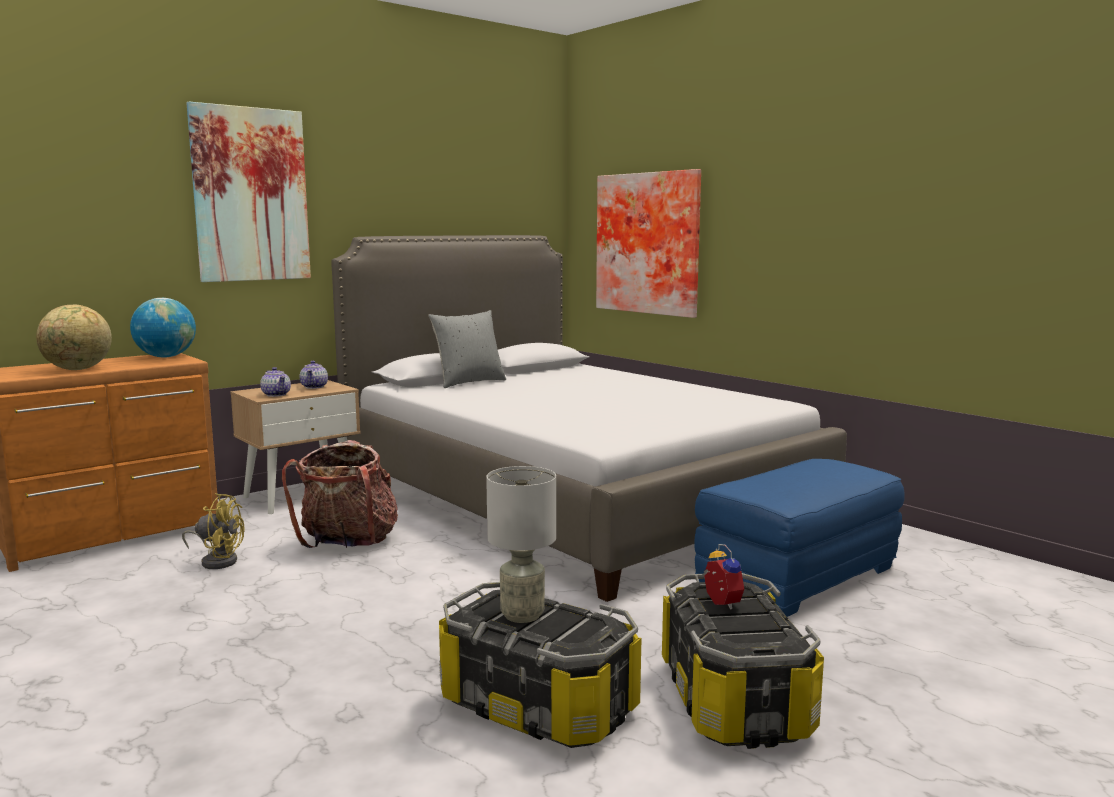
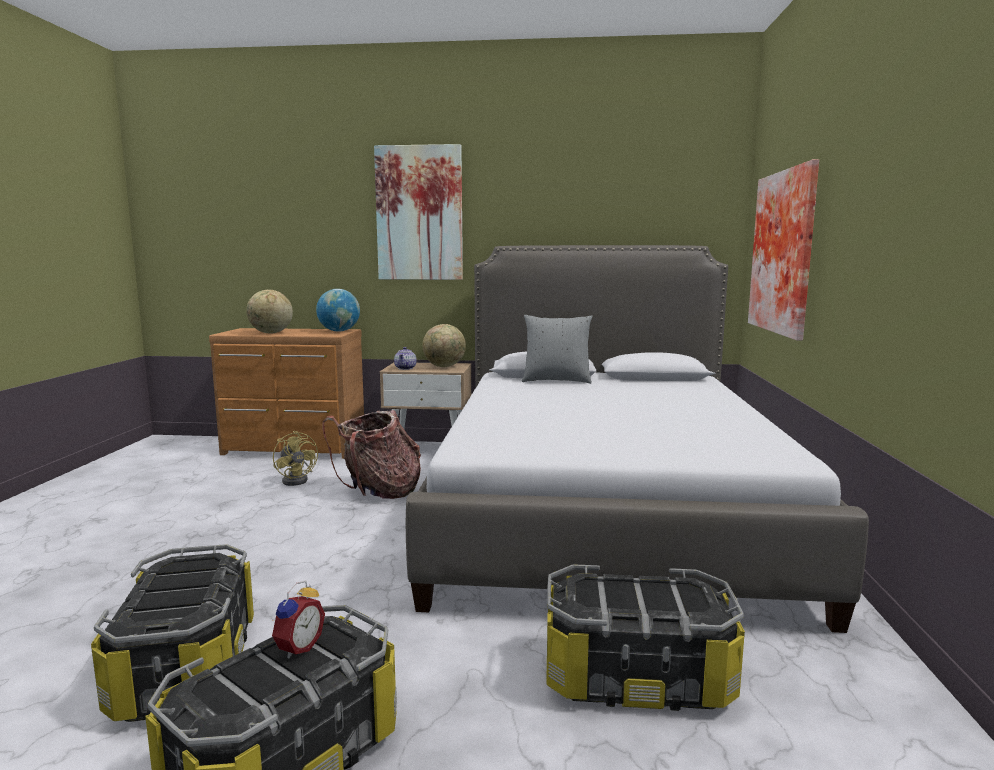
camera: 45 degrees right, 0 degrees up
teapot [300,361,328,389] -> globe [422,324,466,367]
grey table lamp [486,466,556,623] -> none
blue ottoman [694,459,905,617] -> storage box [546,565,745,711]

